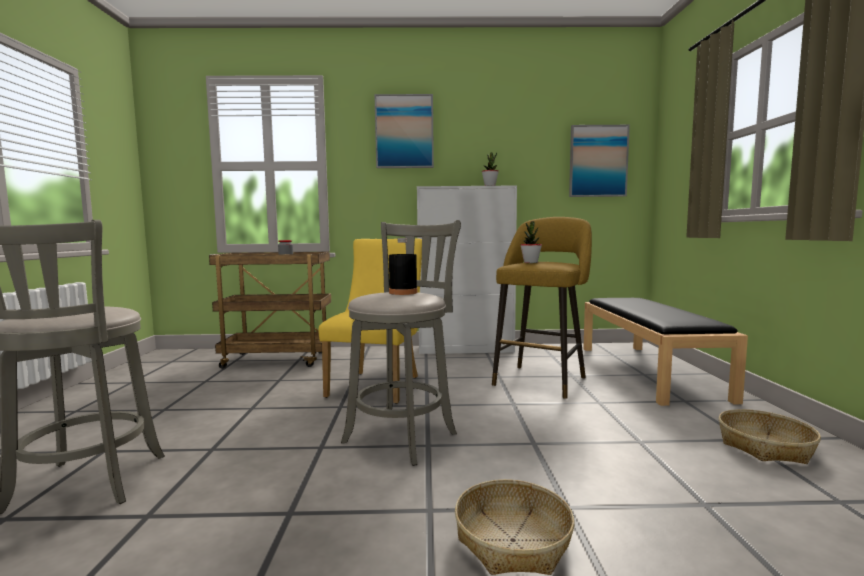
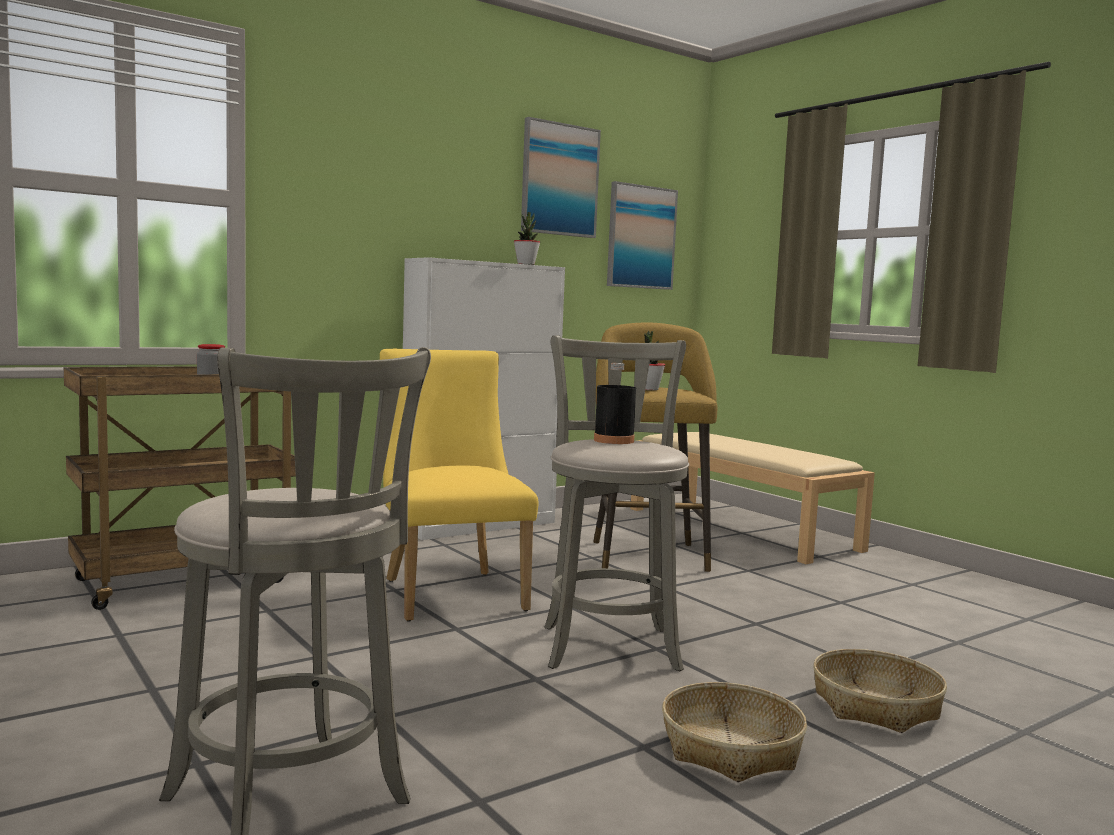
camera: 35 degrees left, 0 degrees up
picture [374,94,434,168] -> picture moved to [521,117,601,238]
black bench [583,298,748,406] -> beige bench [630,432,875,564]
basket [719,409,821,464] -> basket moved to [662,682,807,782]

